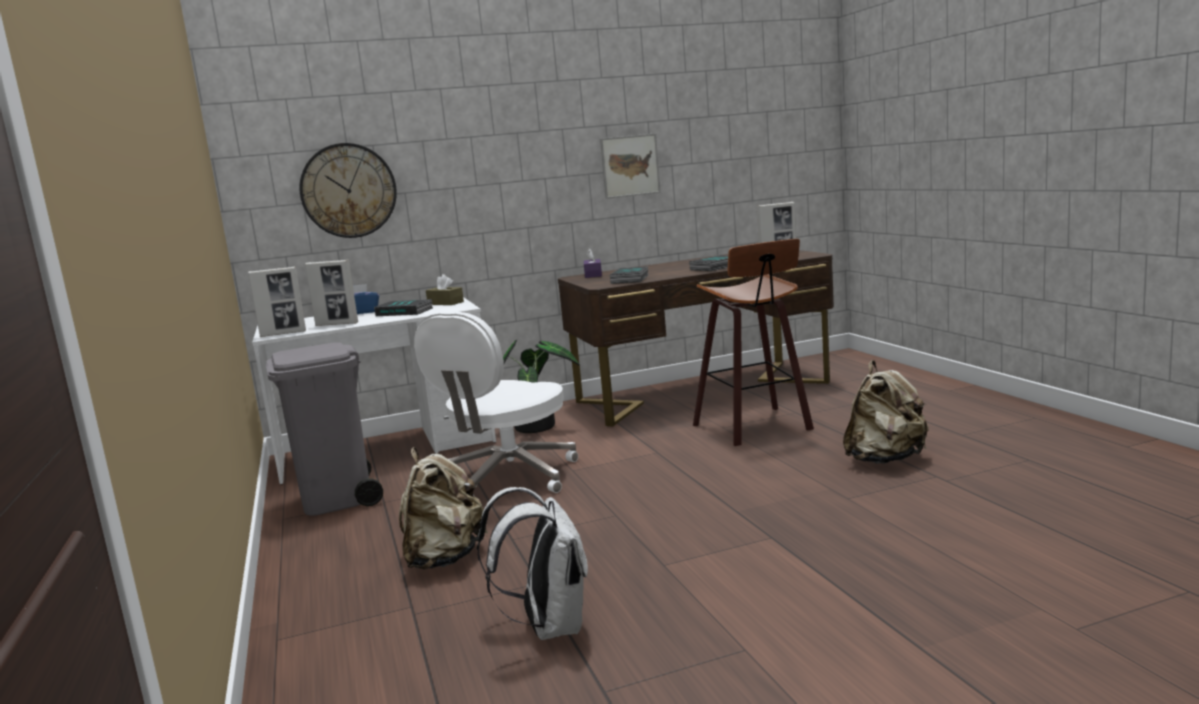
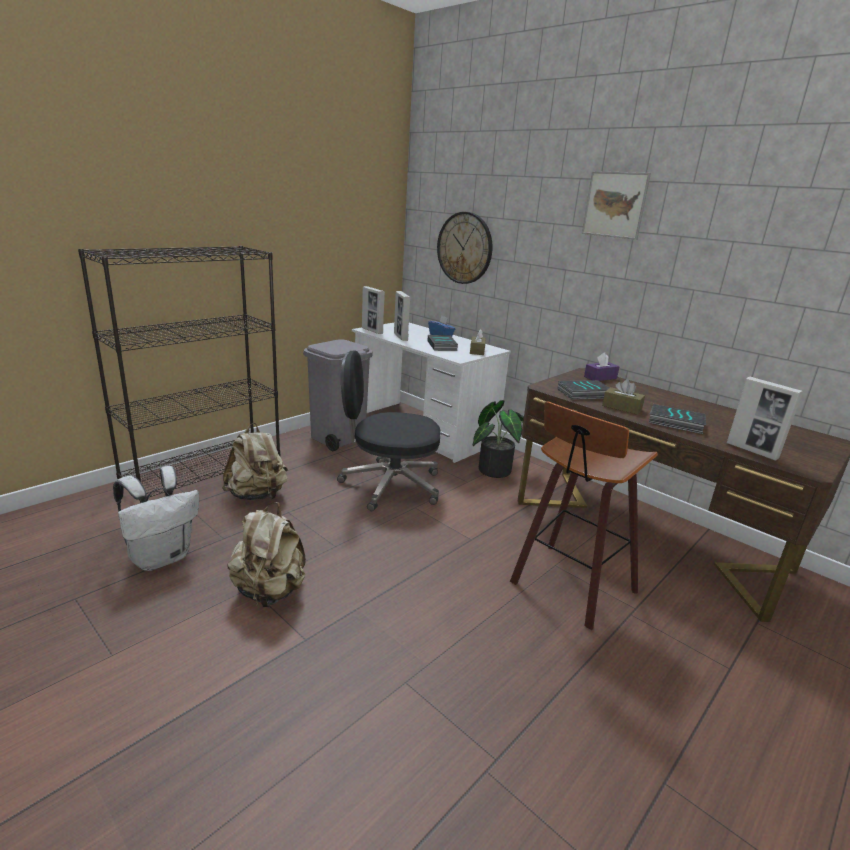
camera: 60 degrees right, 10 degrees up
white office chair [414,312,578,496] -> black office chair [337,351,440,511]
picture [600,133,661,199] -> picture moved to [582,171,651,240]
beige backpack [843,360,929,464] -> beige backpack moved to [227,502,306,607]
none -> black bookcase [78,246,280,503]
none -> brown tissue box [602,379,645,414]

